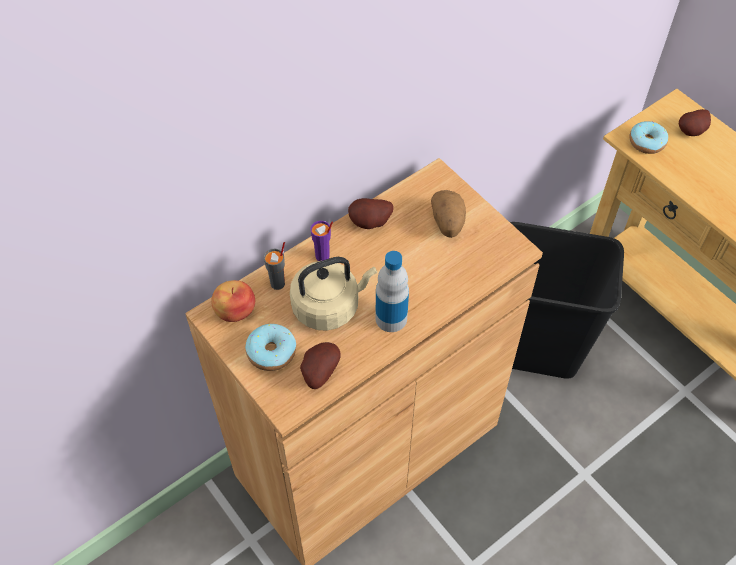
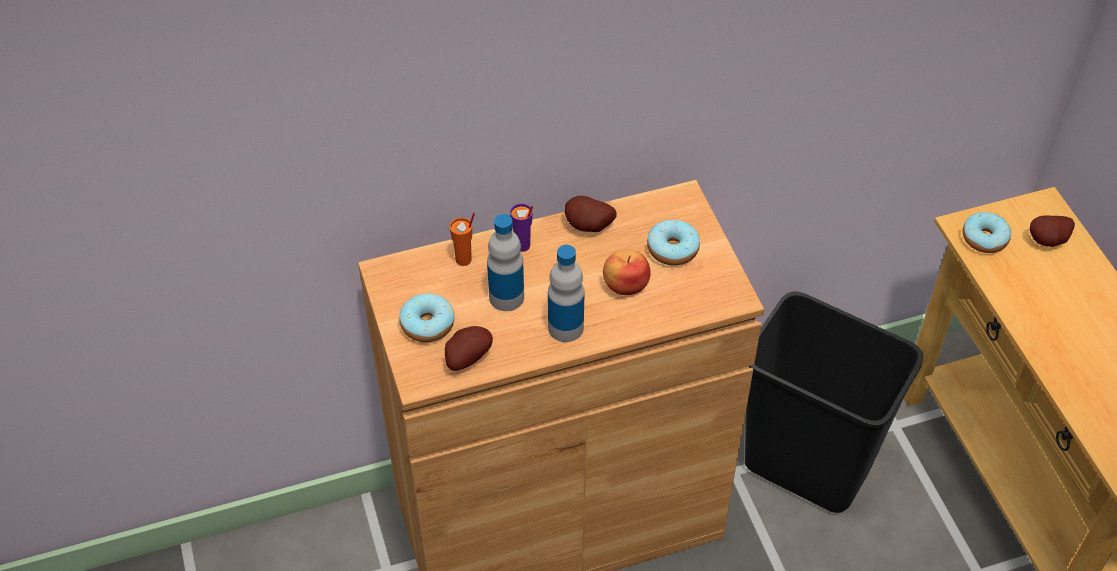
camera: 20 degrees right, 5 degrees down
apple [211,280,255,322] -> apple moved to [603,249,651,295]
grey cup [264,242,285,290] -> orange cup [450,212,475,266]
beige kettle [290,257,377,331] -> bottle [487,214,524,311]
potato [431,190,466,238] -> donut [647,219,700,266]

